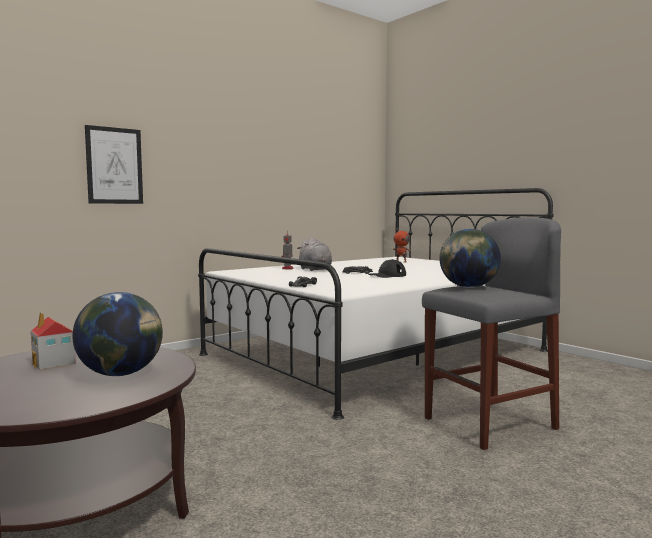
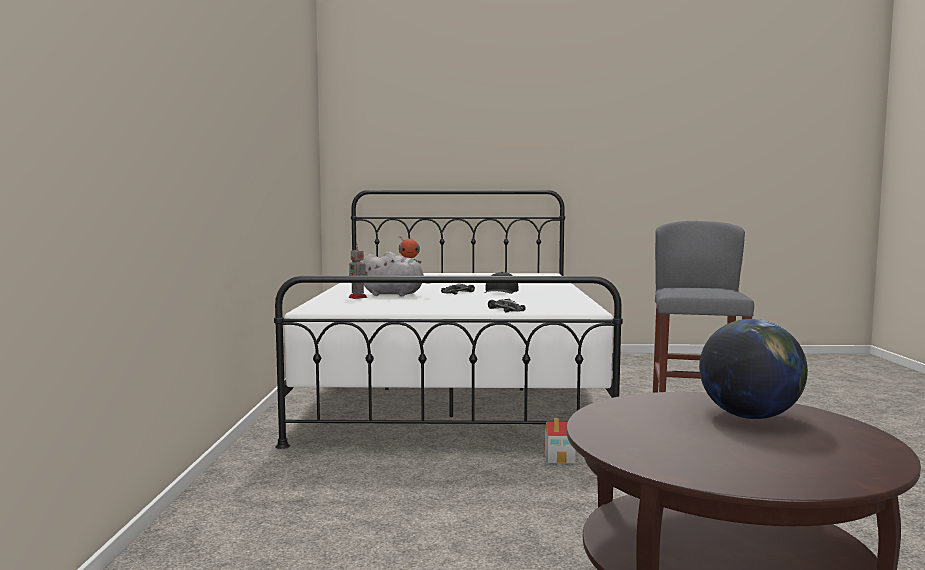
camera: 50 degrees left, 0 degrees up
toy house [31,312,76,370] -> toy house moved to [545,418,576,464]
picture [85,125,143,204] -> none
globe [439,229,501,288] -> none

